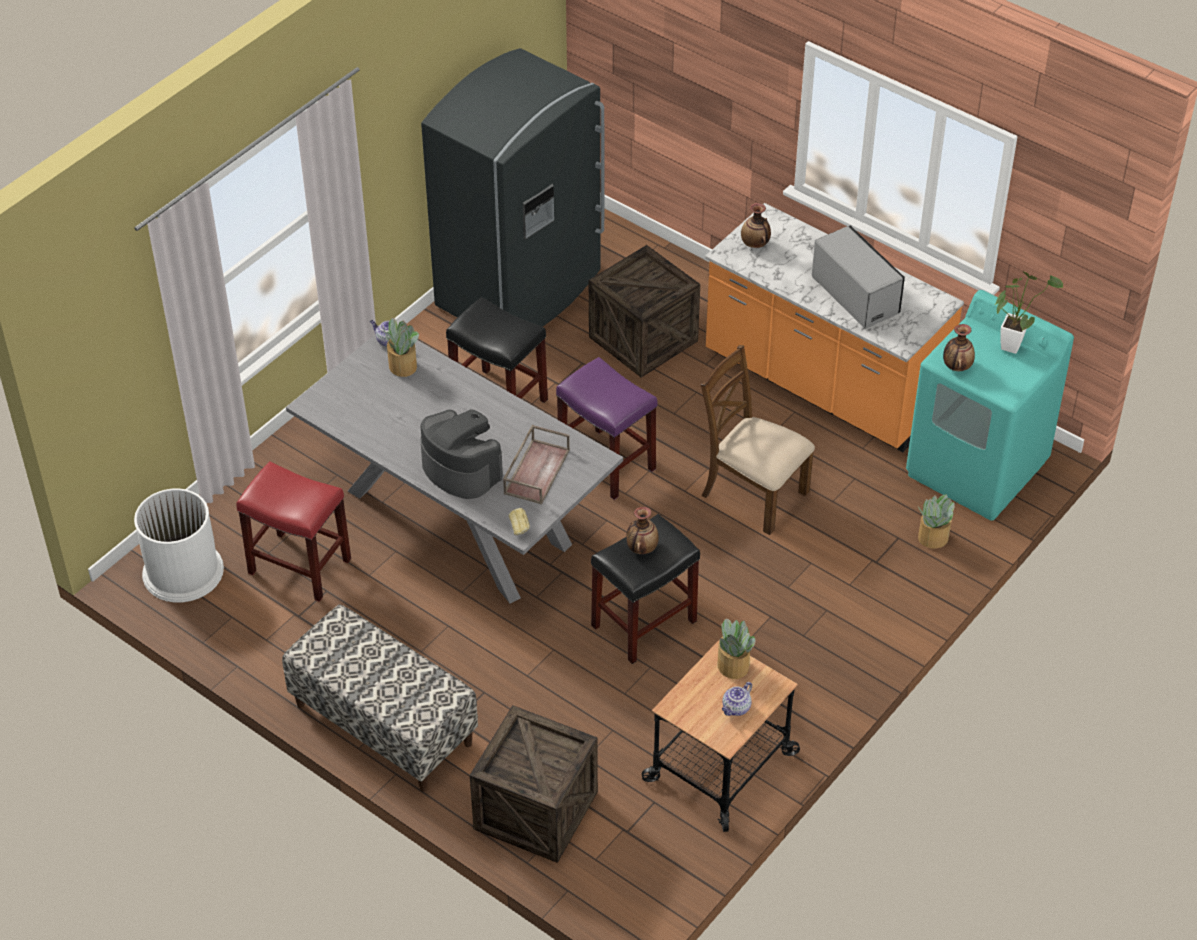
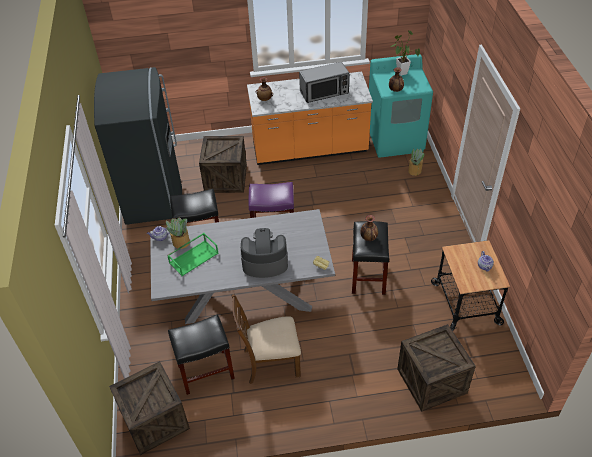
camera: 45 degrees left, 0 degrees up
white trash can [134,489,224,603] -> crate [109,361,190,455]
red stool [236,462,351,602] -> black stool [168,314,235,395]
bench [282,604,478,792] -> none
brown tray [503,425,570,505] -> none
brown chair [701,345,815,535] -> brown chair moved to [232,294,301,384]
potted plant [717,619,756,679] -> none
microwave [812,225,905,329] -> microwave turned 150 degrees clockwise [299,62,349,103]
none -> green tray [167,233,218,276]

